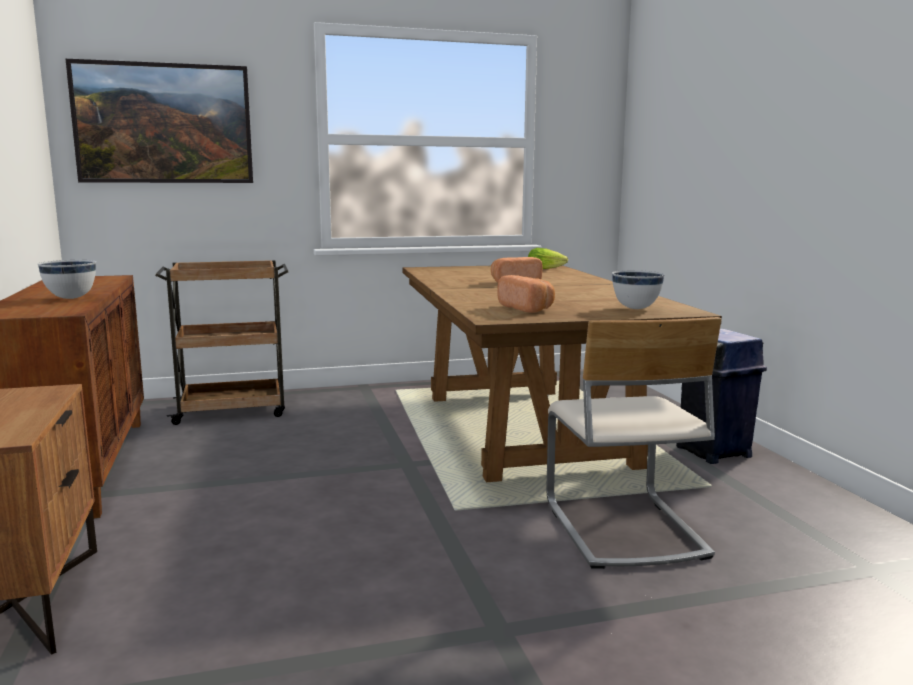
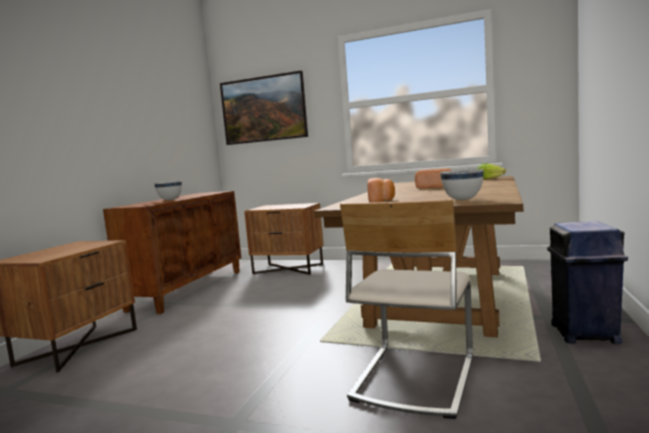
camera: 35 degrees right, 5 degrees down
brown cart [155,260,289,425] -> brown nightstand [244,203,323,275]

